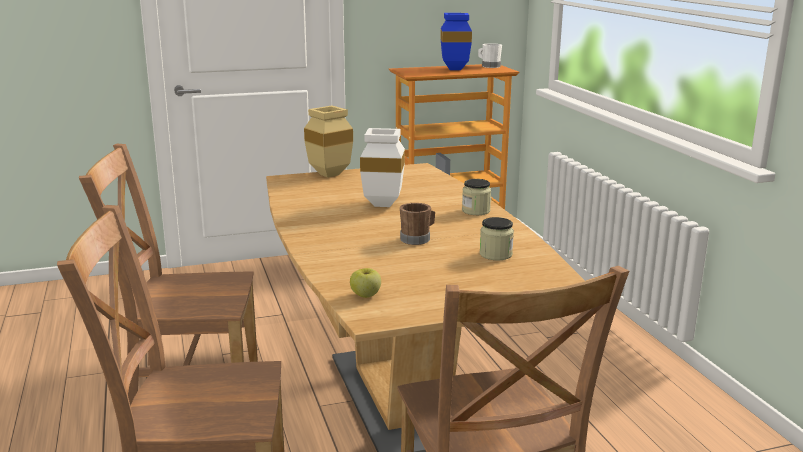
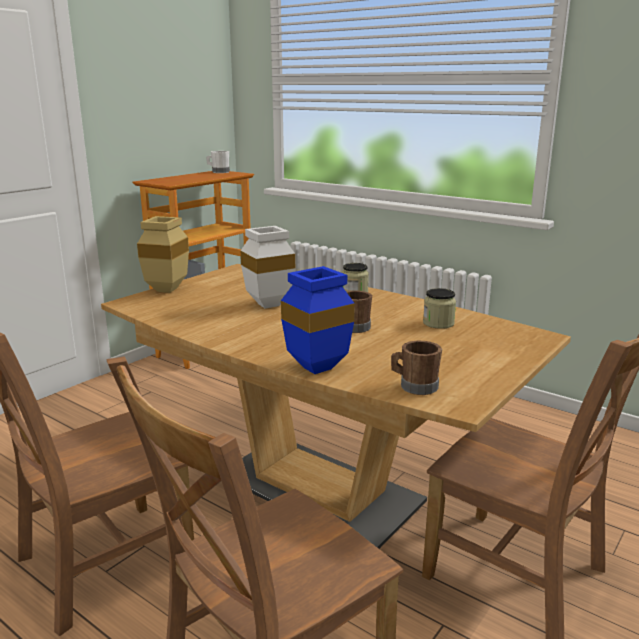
camera: 35 degrees left, 0 degrees up
apple [350,268,381,298] -> brown mug [391,341,442,395]
blue vase [440,13,472,70] -> blue vase moved to [281,266,355,374]

